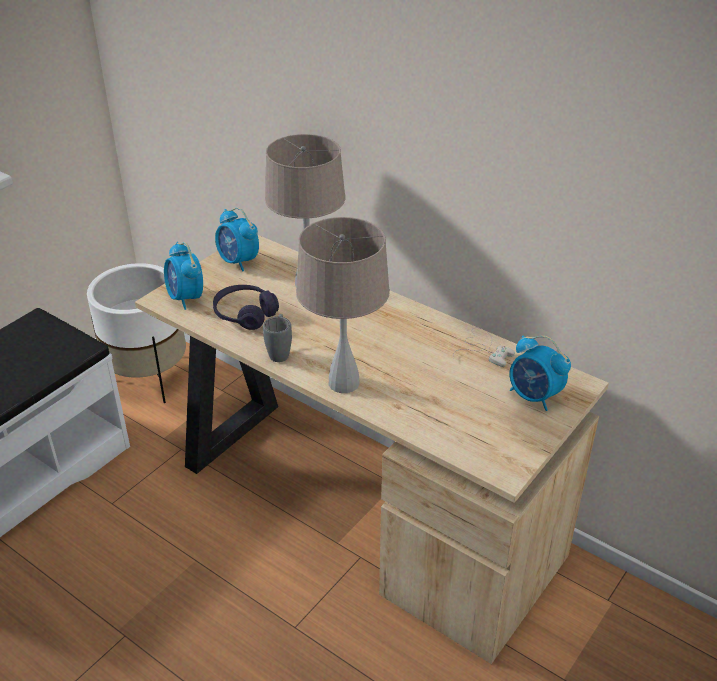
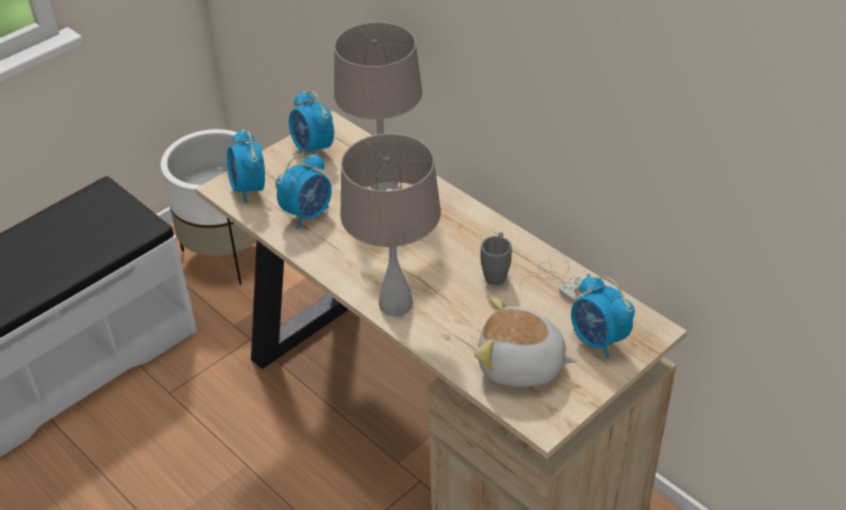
camera: 10 degrees right, 5 degrees up
purple headphones [213,285,279,330] -> alarm clock [276,153,332,229]
grey mug [263,314,292,362] -> grey mug moved to [481,232,512,285]
none -> plush toy [474,297,577,387]

